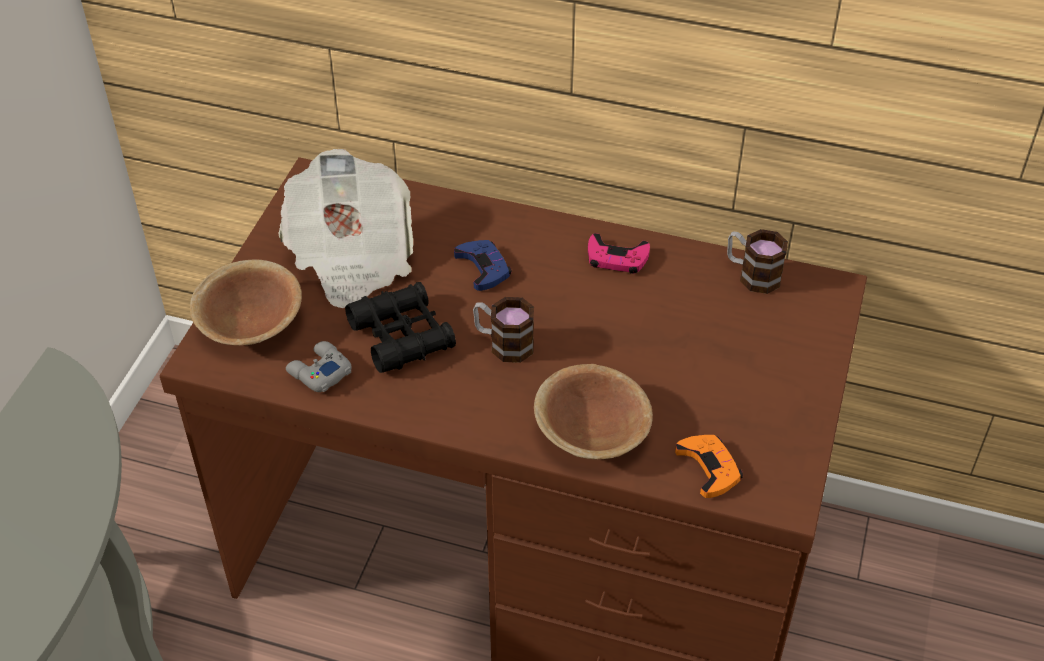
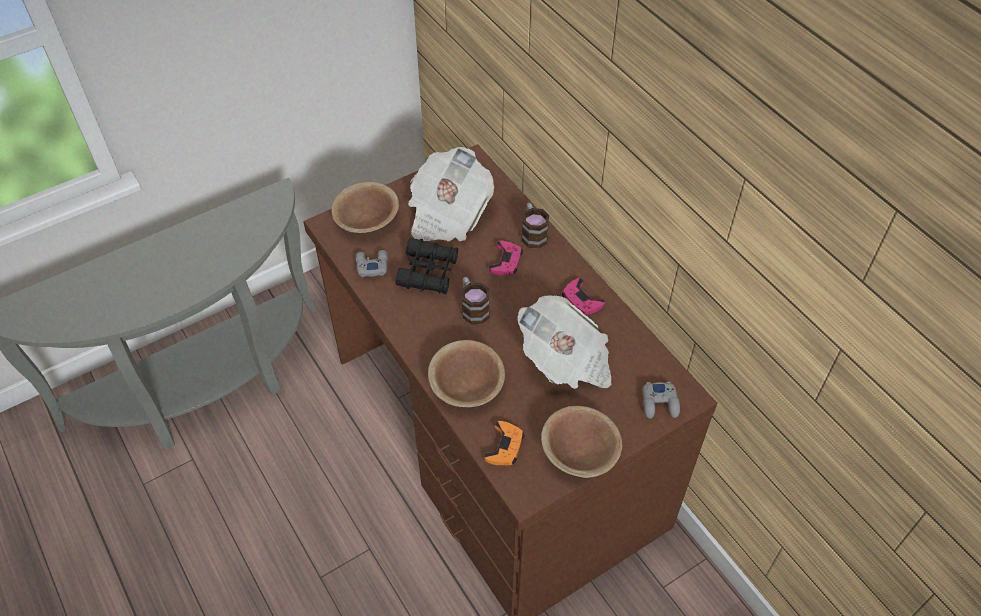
camera: 40 degrees right, 5 degrees up
blue game controller [454,240,512,291] -> pink game controller [489,241,523,275]
mug [727,229,788,294] -> mug moved to [522,203,549,249]
none -> newspaper [517,295,612,389]
none -> brown bowl [541,406,622,478]
none -> grey game controller [643,382,680,419]

